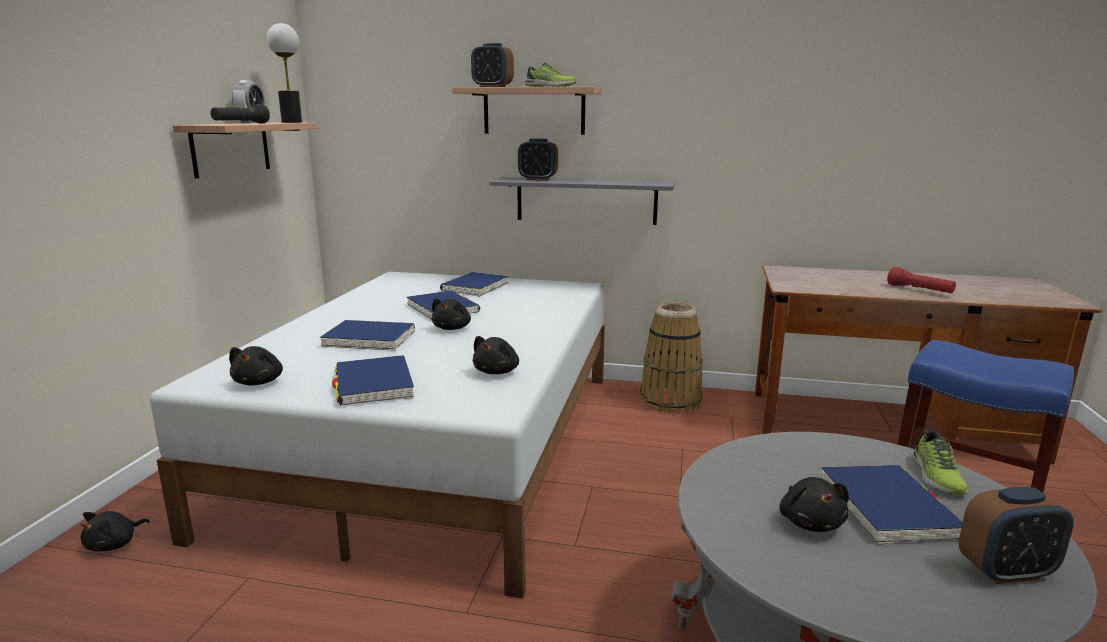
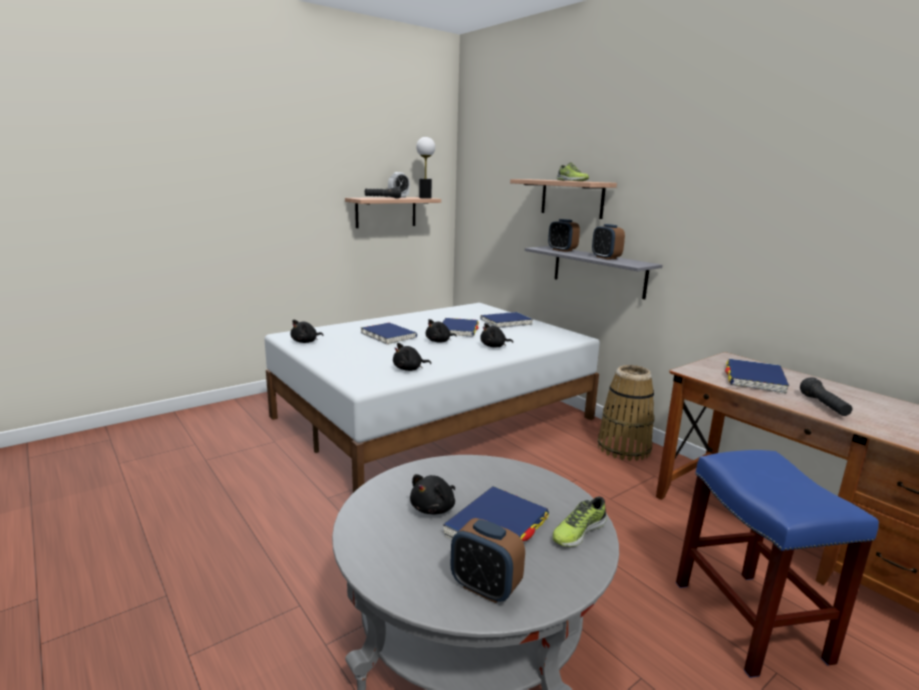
camera: 40 degrees right, 0 degrees up
black plush toy [81,511,150,551] -> black plush toy moved to [480,323,513,348]
blue book [332,355,414,406] -> blue book moved to [725,359,789,394]
alarm clock [471,43,514,87] -> alarm clock moved to [592,224,625,260]
red flashlight [887,267,956,293] -> black flashlight [800,377,852,416]

